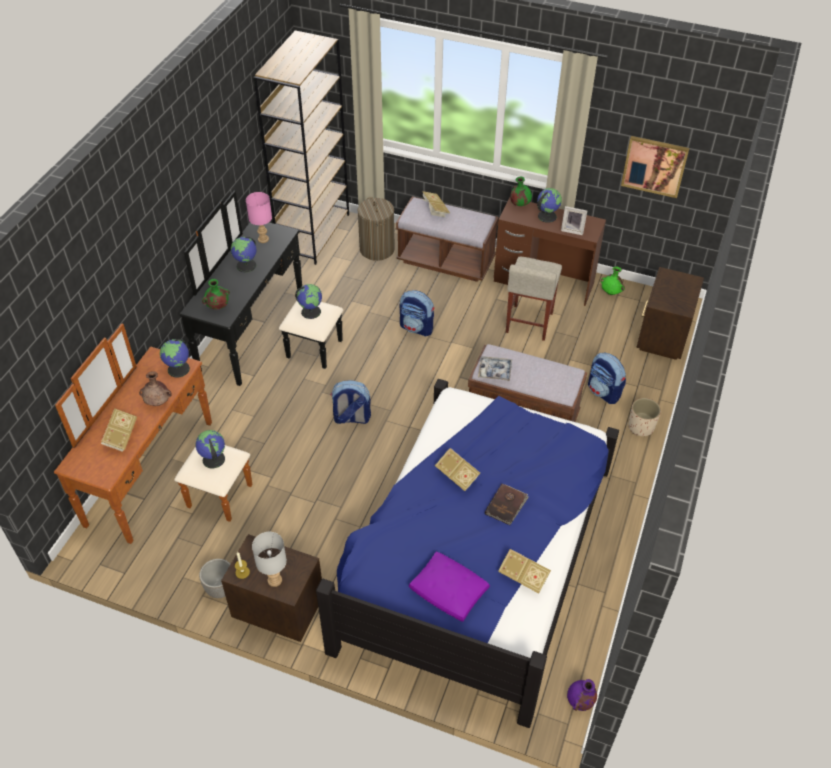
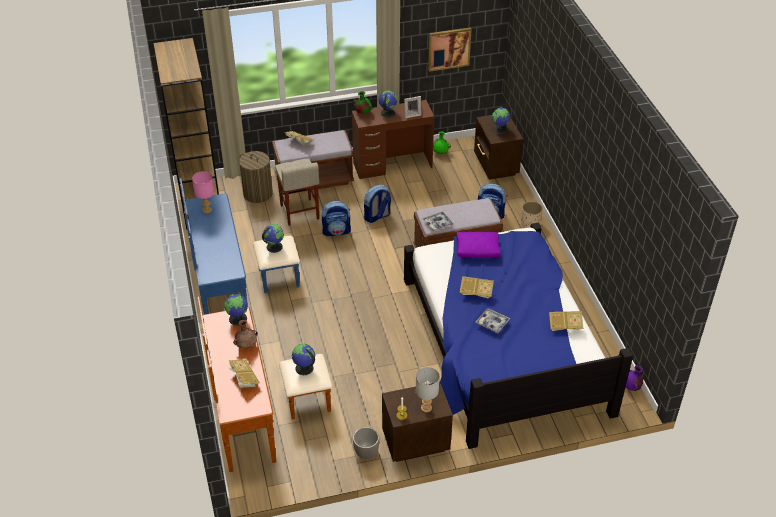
camera: 35 degrees left, 5 degrees down
black dresser [179,191,343,386] -> blue dresser [180,178,300,315]
green vase [202,279,230,309] -> none
globe [231,237,257,272] -> globe moved to [492,107,510,134]
backpack [330,380,371,424] -> backpack moved to [364,185,391,223]
purple pillow [409,552,490,622] -> purple pillow moved to [456,232,501,258]
brown book [485,484,529,525] -> none
beige stool [506,257,562,341] -> beige stool moved to [275,159,319,226]
none -> tray [475,308,510,333]

